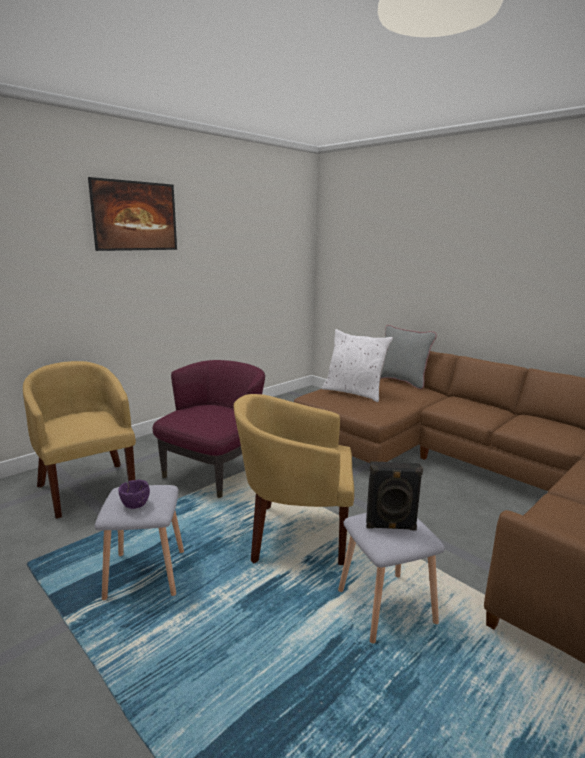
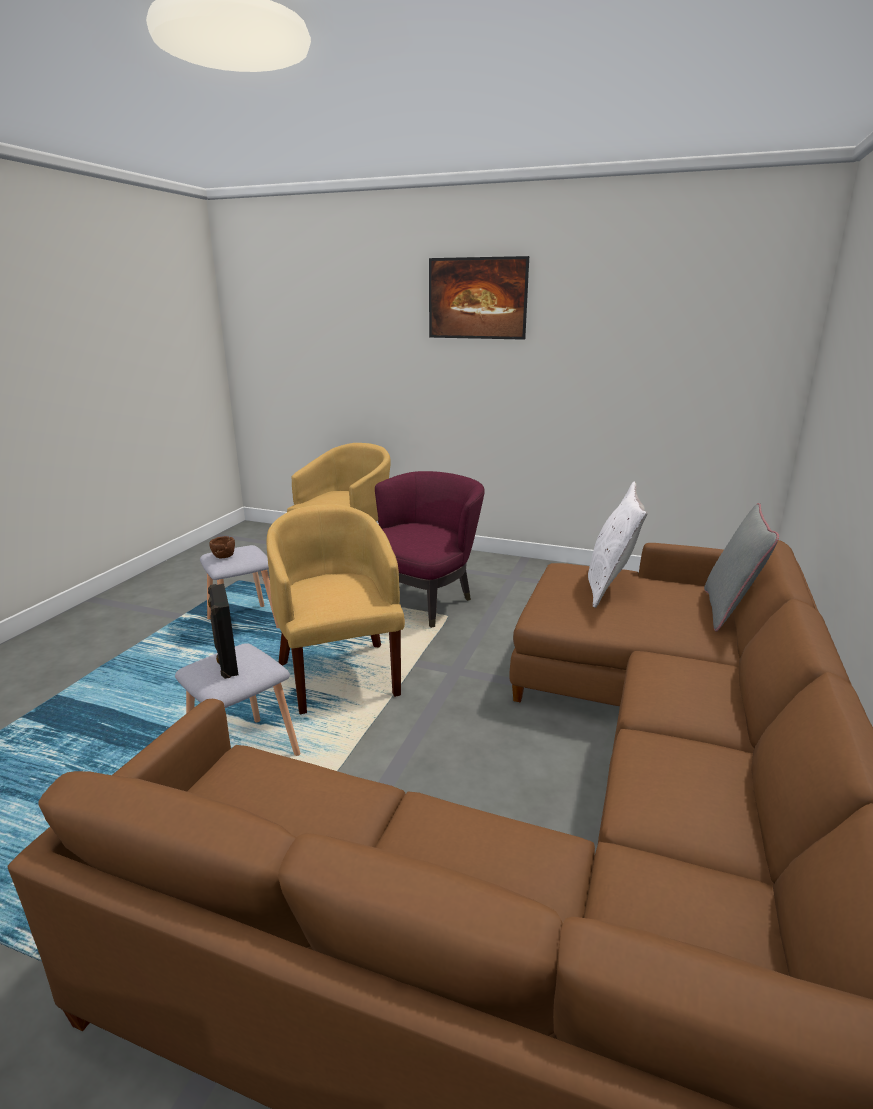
camera: 65 degrees right, 5 degrees up
purple bowl [118,480,150,509] -> brown bowl [209,536,235,558]
purple armchair [153,360,265,498] -> purple armchair turned 60 degrees counterclockwise [375,471,485,628]

